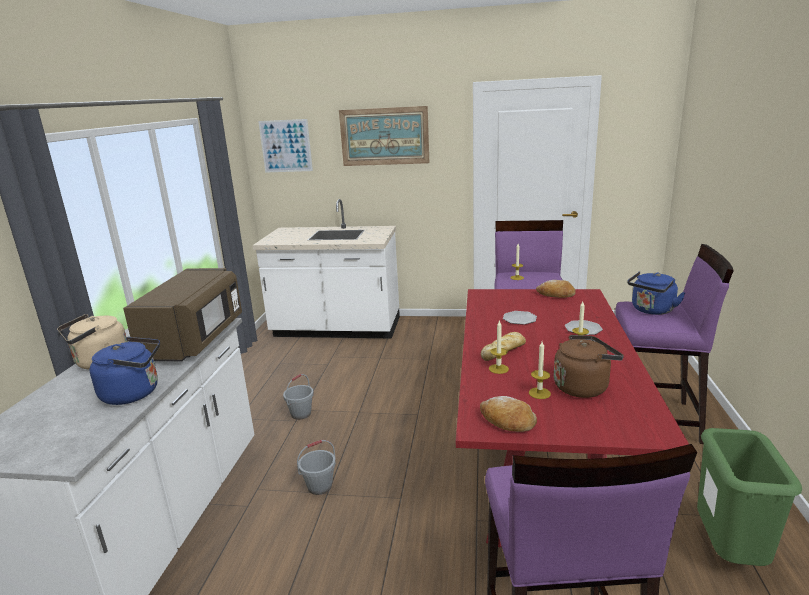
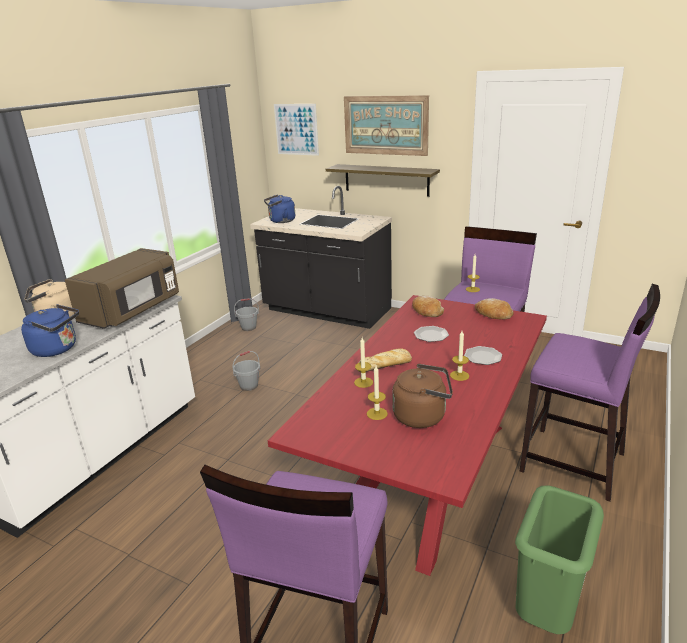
camera: 20 degrees right, 5 degrees up
white counter [253,199,400,338] -> black counter [250,186,392,329]
grey bucket [297,440,336,495] -> grey bucket moved to [234,298,259,331]
bread [480,396,537,432] -> bread moved to [412,295,444,317]
blue kettle [627,272,685,315] -> blue kettle moved to [264,195,295,223]
none -> shelf [326,164,440,197]

